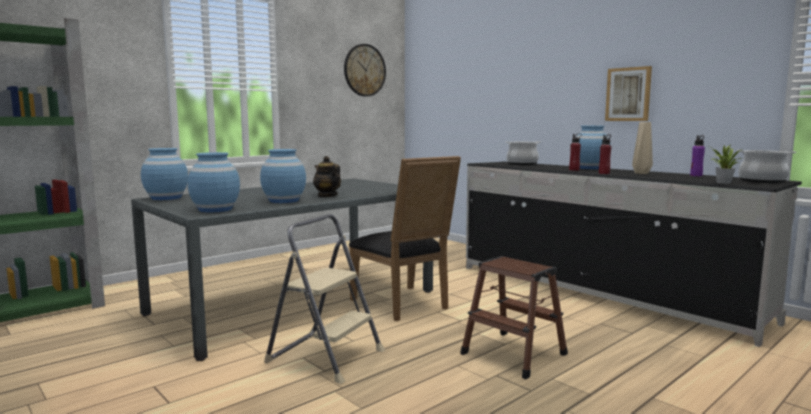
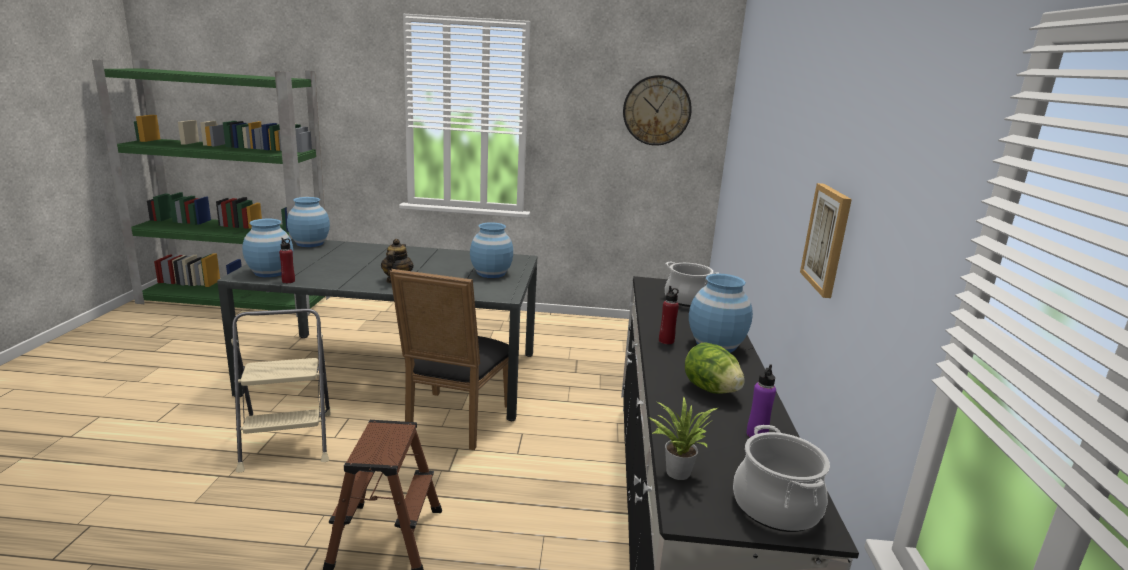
camera: 45 degrees right, 10 degrees up
blue vase [260,149,306,203] -> blue vase moved to [470,222,513,278]
red bottle [599,135,611,174] -> red bottle moved to [279,238,295,283]
beige vase [632,122,653,174] -> lettuce [685,343,745,394]

